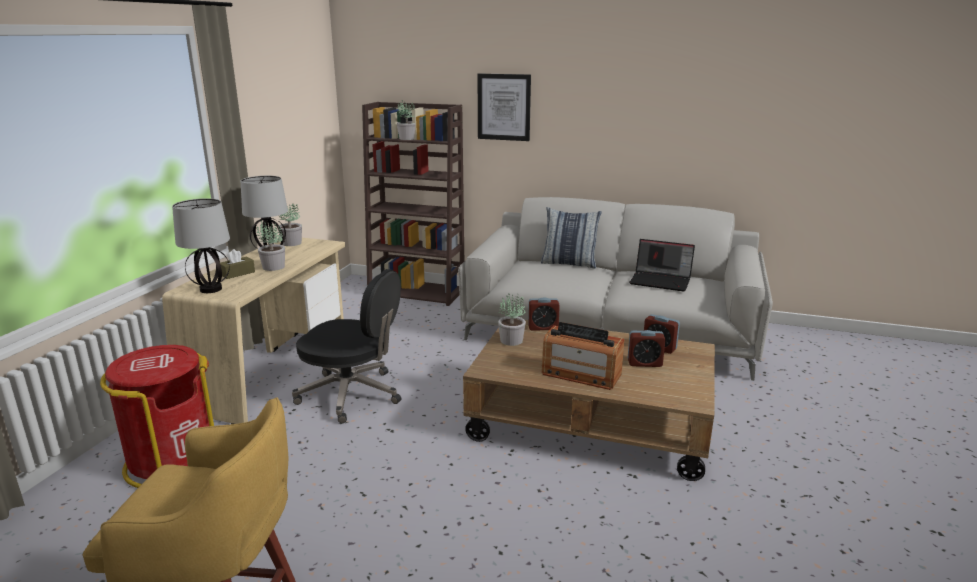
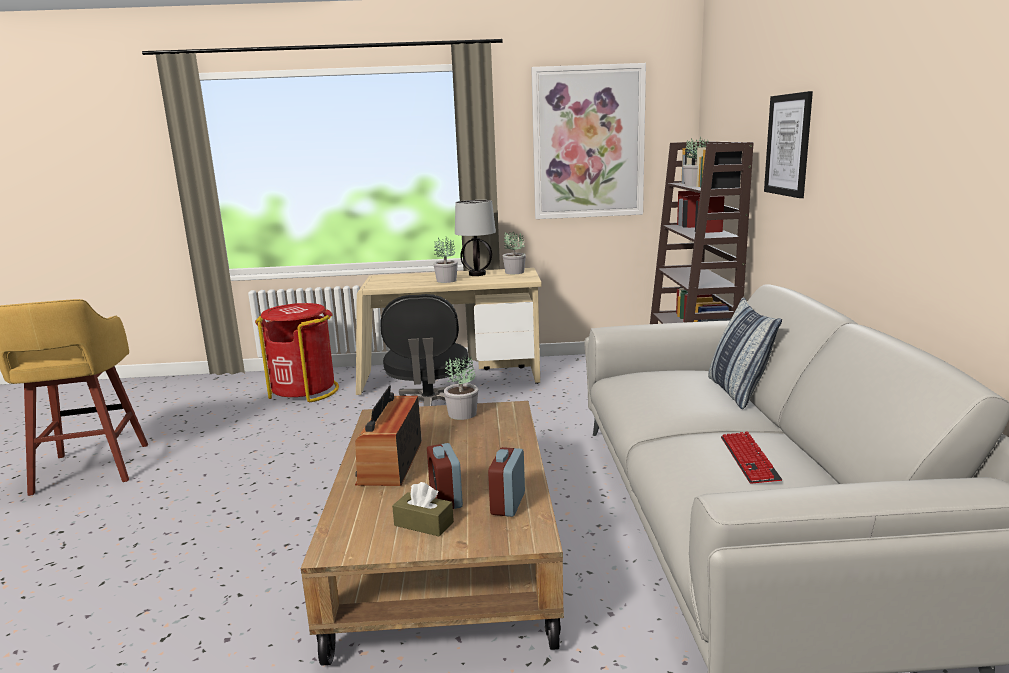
camera: 70 degrees right, 5 degrees down
table lamp [172,198,230,293] -> none
brown tissue box [220,249,255,279] -> brown tissue box moved to [392,482,454,537]
alarm clock [528,297,560,330] -> none
laptop [629,239,695,292] -> keyboard [721,431,782,484]
none -> picture [531,63,646,219]

